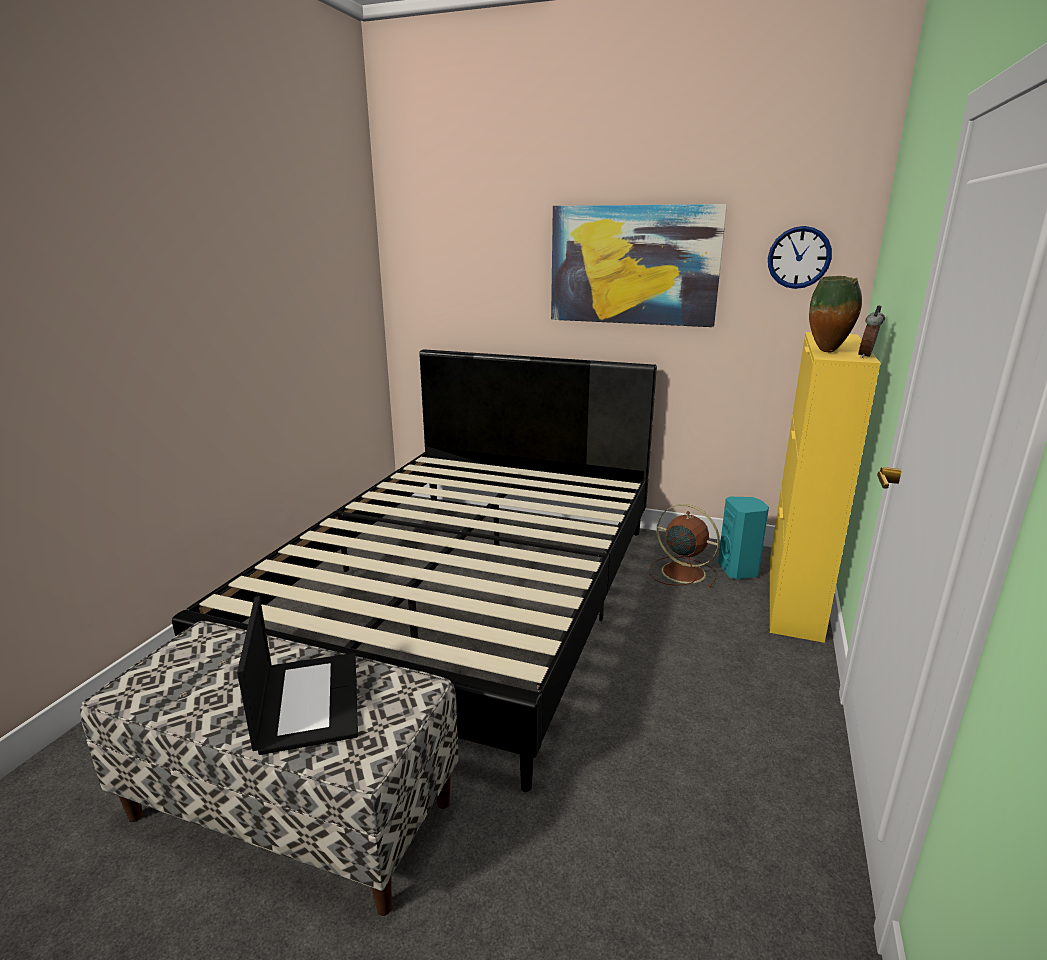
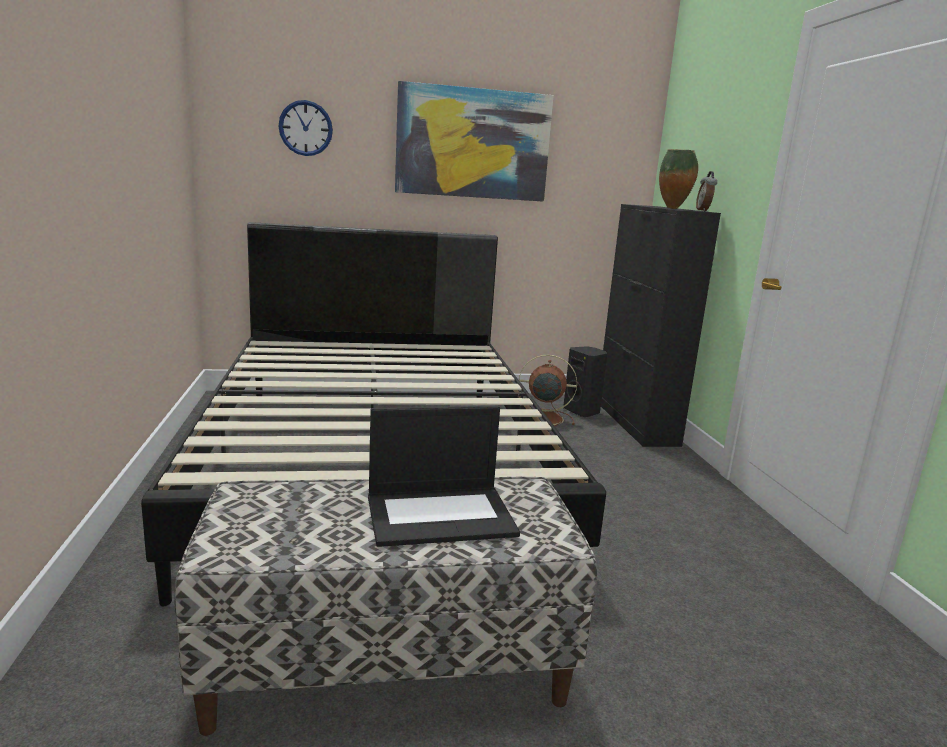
camera: 30 degrees left, 5 degrees down
laptop [237,596,358,755] -> laptop turned 120 degrees clockwise [368,406,520,547]
turquoise speaker [718,496,769,579] -> black speaker [563,346,607,417]
wall clock [768,226,832,289] -> wall clock moved to [278,100,333,156]
yellow cabinet [770,332,881,643] -> black cabinet [601,204,721,447]

